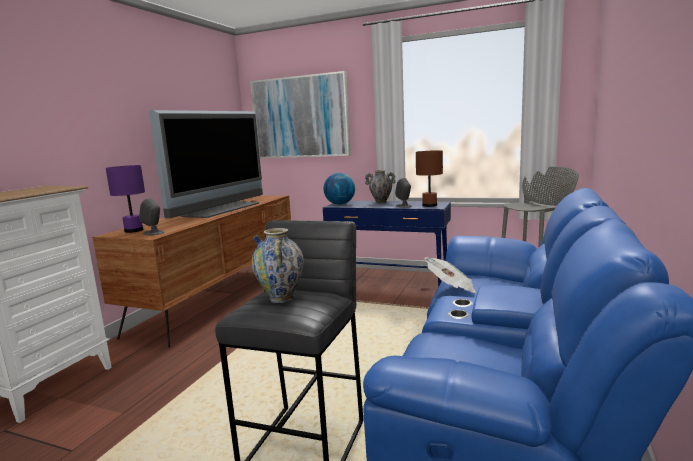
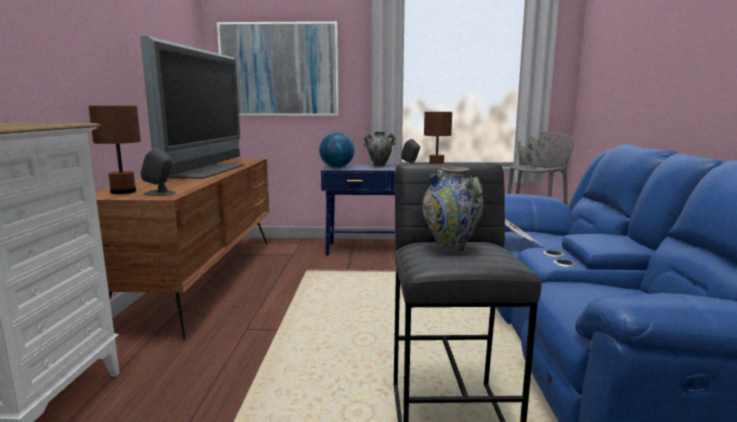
camera: 20 degrees left, 0 degrees up
purple table lamp [106,165,145,233] -> brown table lamp [89,106,141,194]

